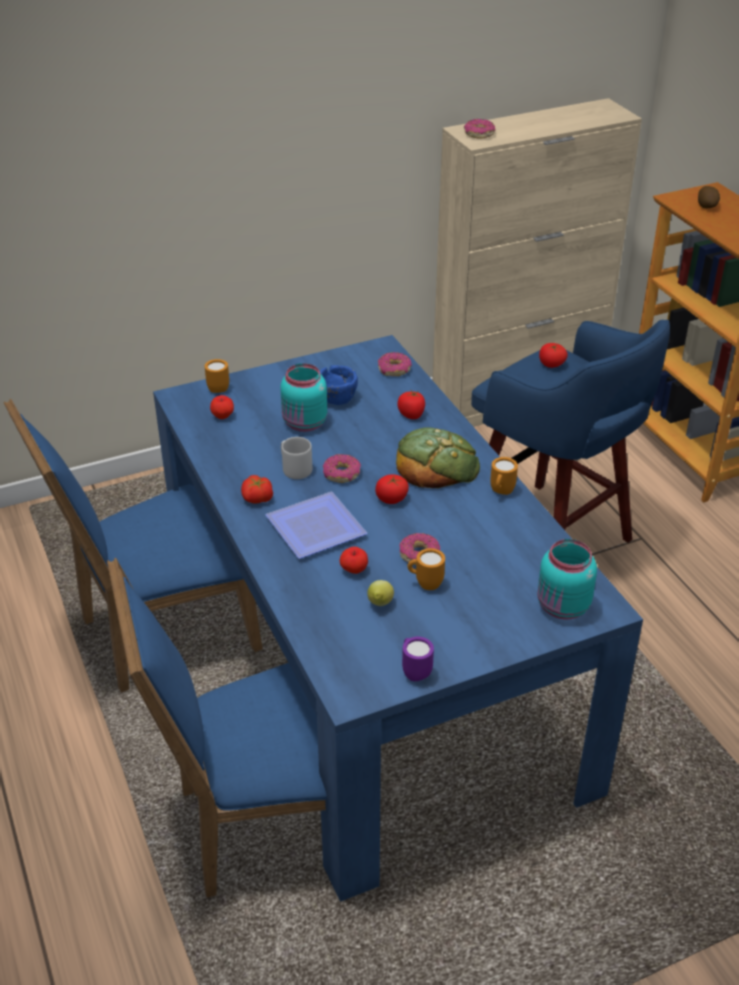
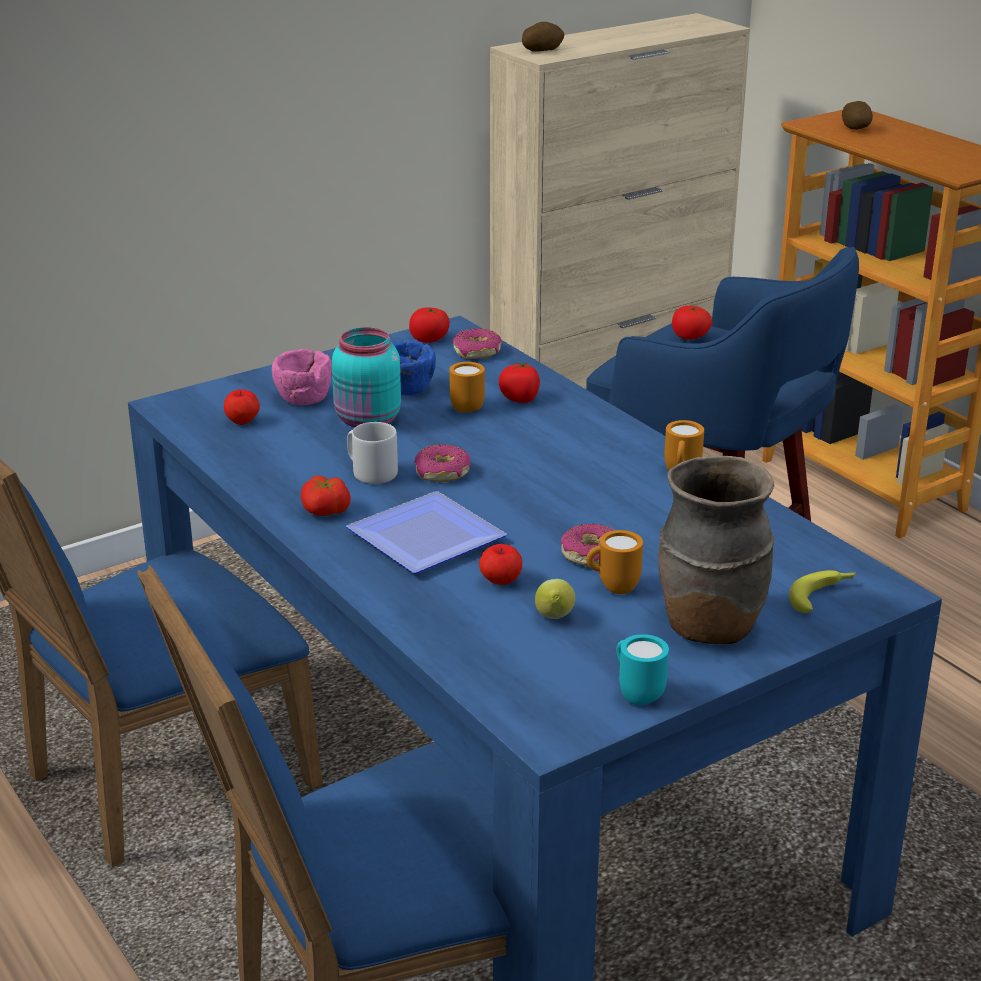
camera: 10 degrees left, 10 degrees down
orange mug [205,359,229,393] -> orange mug moved to [449,362,485,413]
tomato [375,474,409,504] -> tomato moved to [409,307,450,343]
bread [396,428,480,488] -> none
purple mug [402,637,434,681] -> turquoise mug [616,634,669,706]
donut [464,119,495,138] -> potato [522,22,564,52]
turquoise jar [537,539,597,620] -> banana [789,570,856,613]
none -> pink bowl [272,349,332,405]
none -> brown vase [658,456,774,644]

